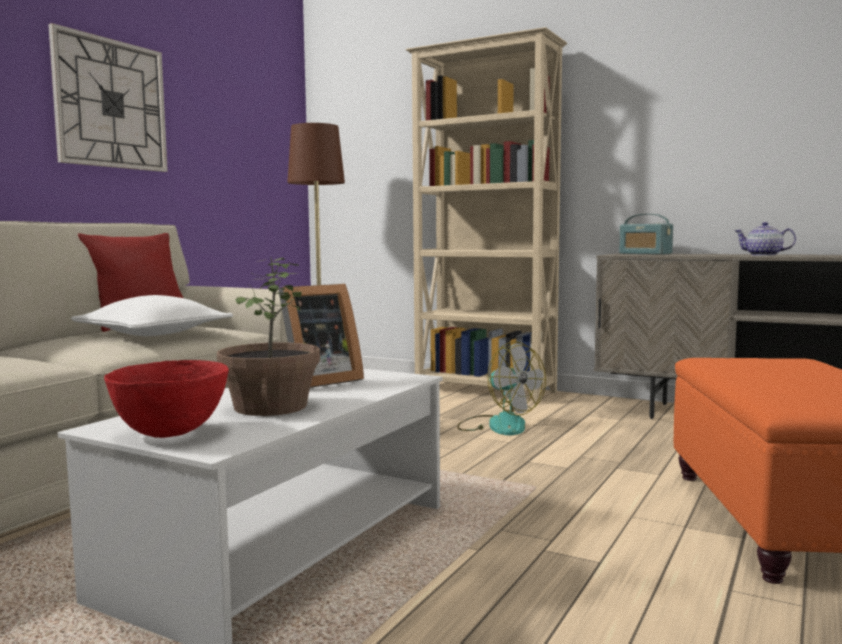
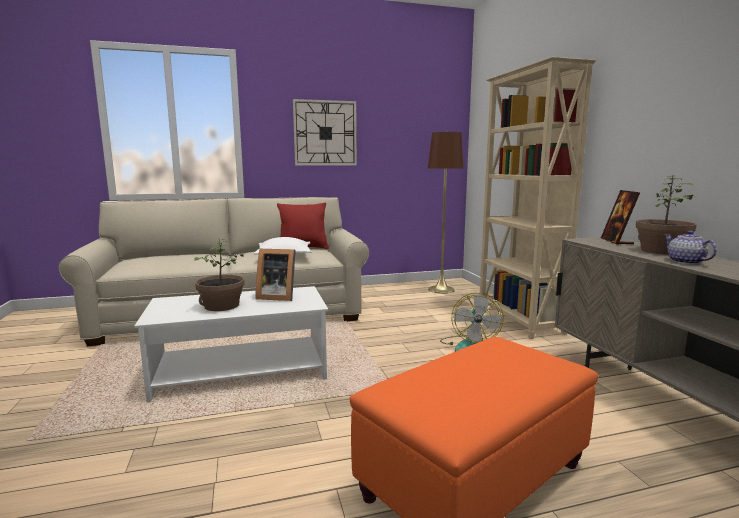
camera: 45 degrees right, 5 degrees up
red bowl [104,360,229,438] -> none
radio [619,214,673,255] -> picture frame [601,190,640,245]
none -> potted plant [636,175,697,254]

